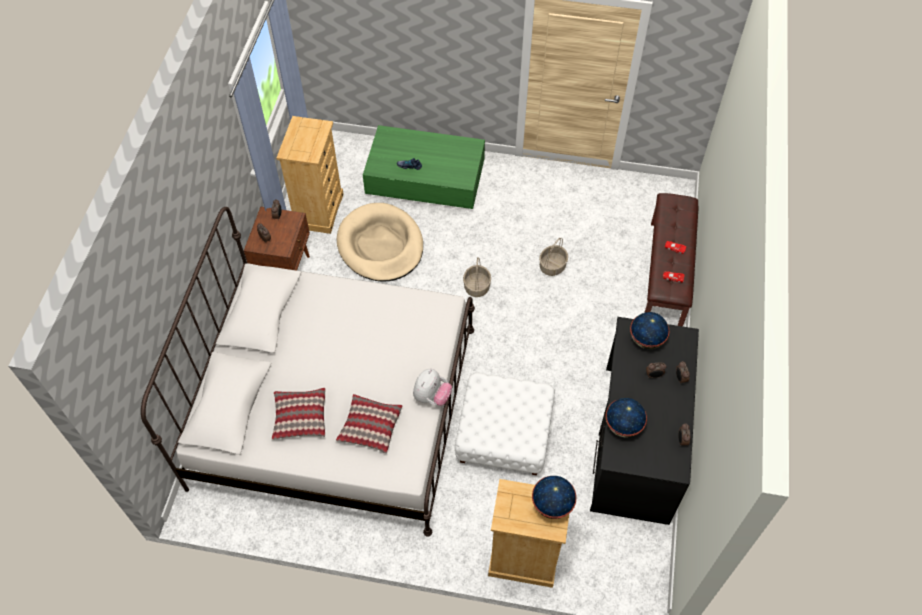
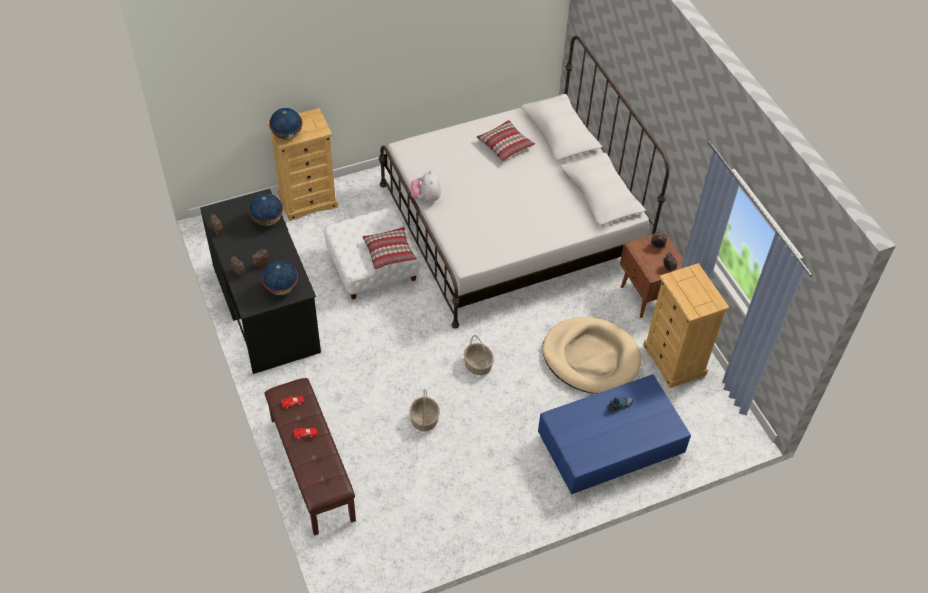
camera: 145 degrees right, 5 degrees down
pillow [336,394,402,454] -> pillow moved to [363,227,417,270]
green coffee table [363,125,485,209] -> blue coffee table [538,374,691,494]

